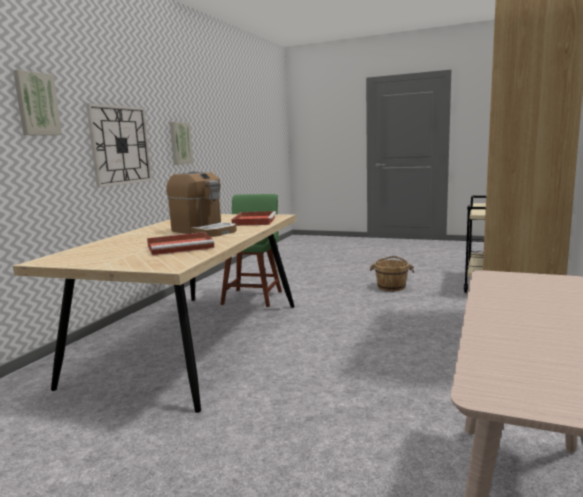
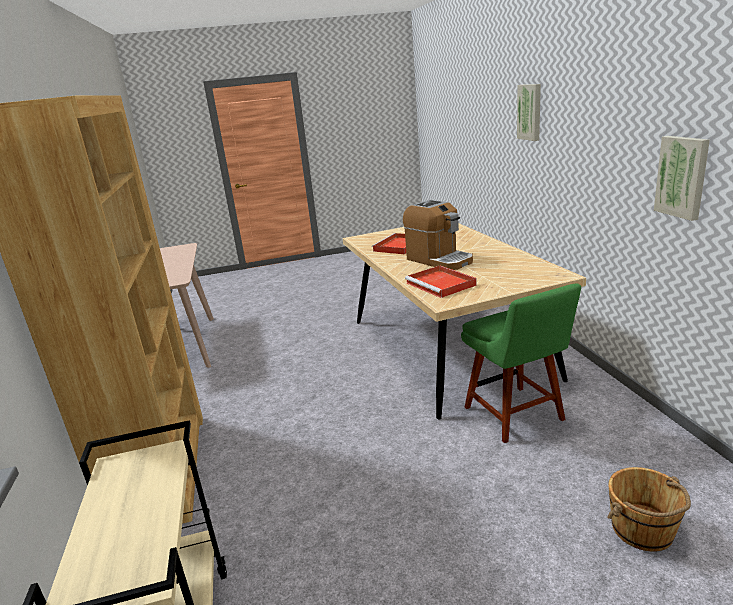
camera: 145 degrees right, 10 degrees up
wall clock [86,103,152,188] -> none
coffee machine [166,171,237,237] -> coffee machine turned 135 degrees counterclockwise [403,200,473,270]
brown bucket [370,256,414,291] -> brown bucket moved to [607,467,691,552]

